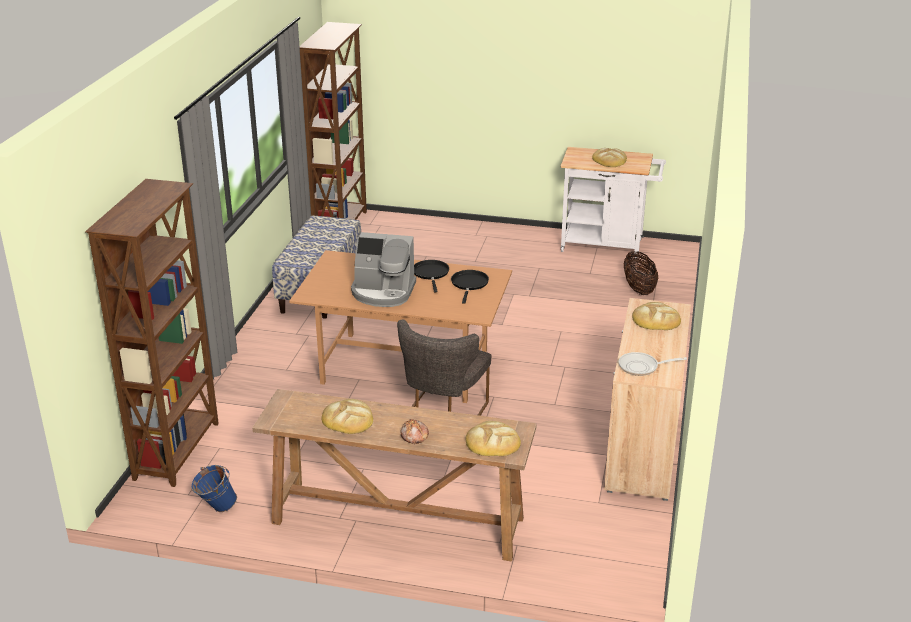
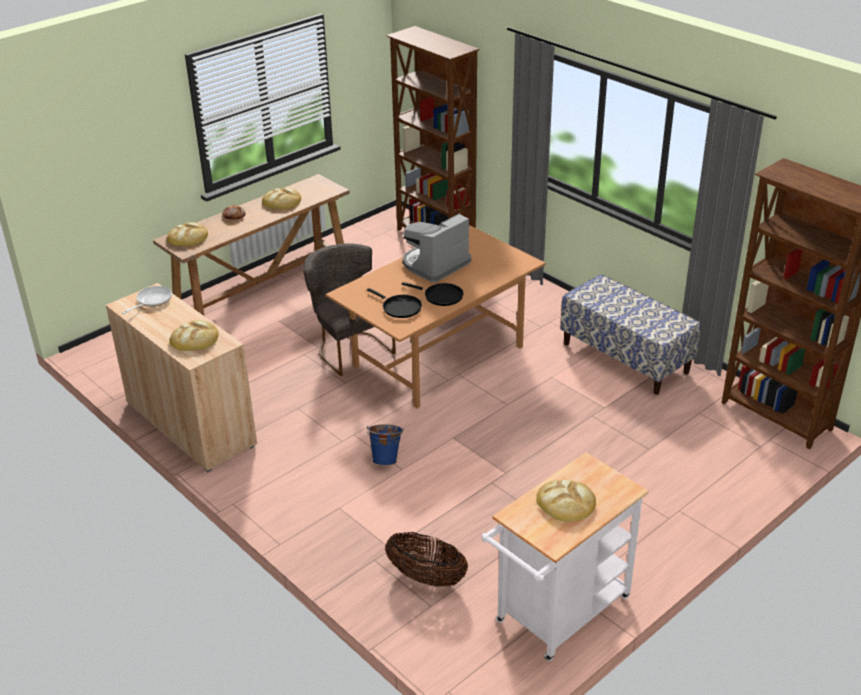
camera: 125 degrees right, 5 degrees up
blue bucket [192,465,237,512] -> blue bucket moved to [367,424,403,466]

